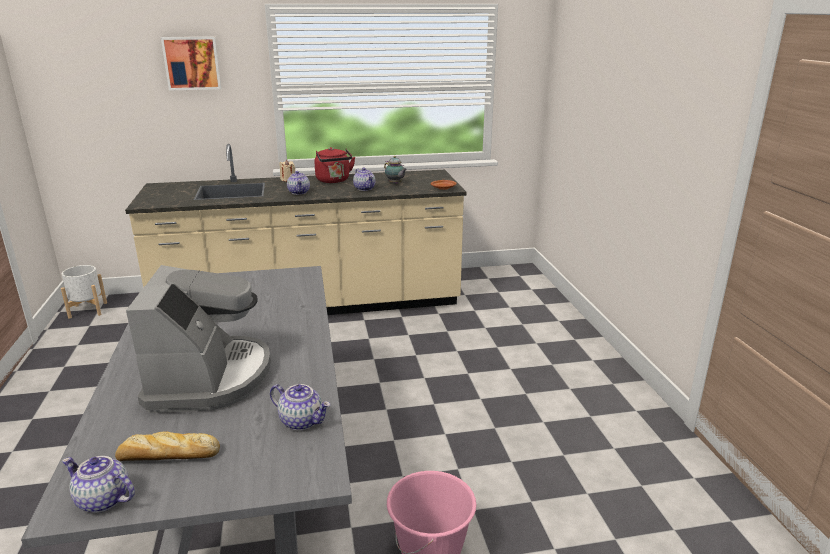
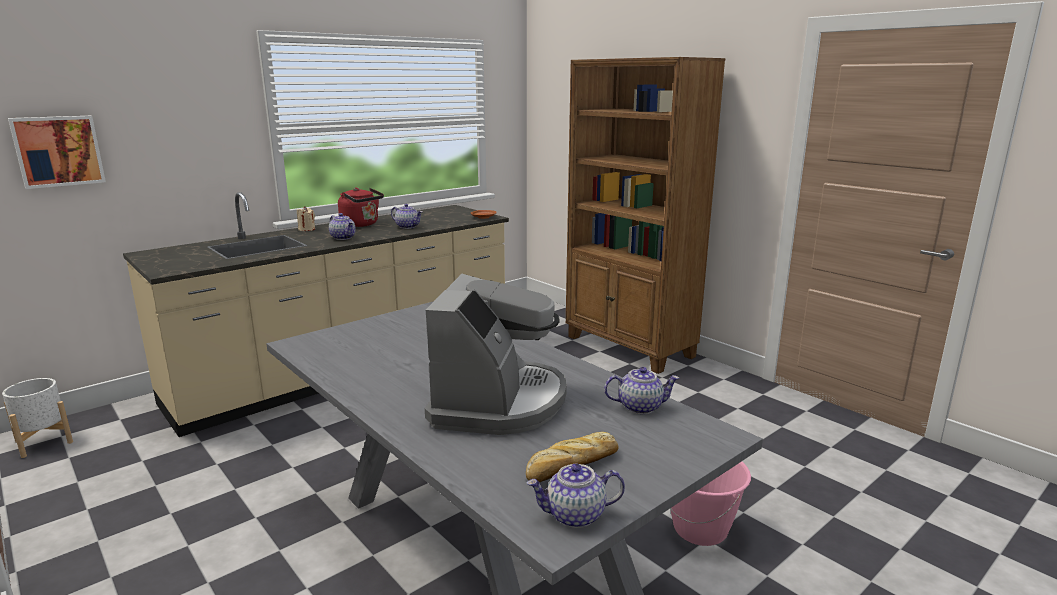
camera: 30 degrees left, 5 degrees down
coffee machine [126,265,271,413] -> coffee machine turned 45 degrees clockwise [425,274,567,435]
picture [161,37,221,91] -> picture moved to [8,116,106,189]
teapot [384,156,407,184] -> none
none -> brown bookcase [566,57,726,374]

